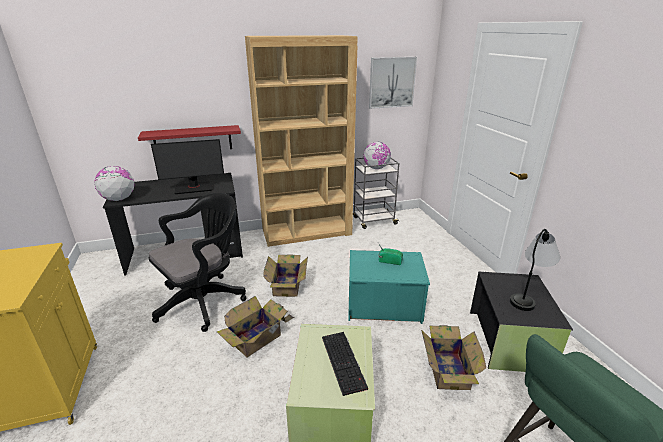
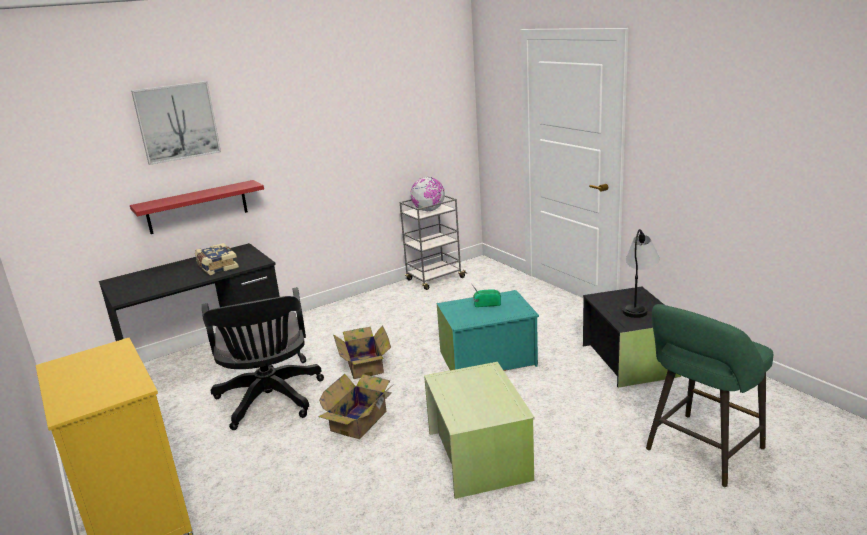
camera: 15 degrees left, 5 degrees down
globe [94,166,134,201] -> none
black office chair [149,193,246,332] -> black office chair turned 135 degrees clockwise [202,287,324,430]
monitor [151,139,224,194] -> book [195,243,239,275]
brown bookcase [245,35,358,247] -> none
keyboard [322,332,368,396] -> none
picture [369,57,417,109] -> picture moved to [131,81,221,165]
cardboard box [421,325,486,390] -> none

